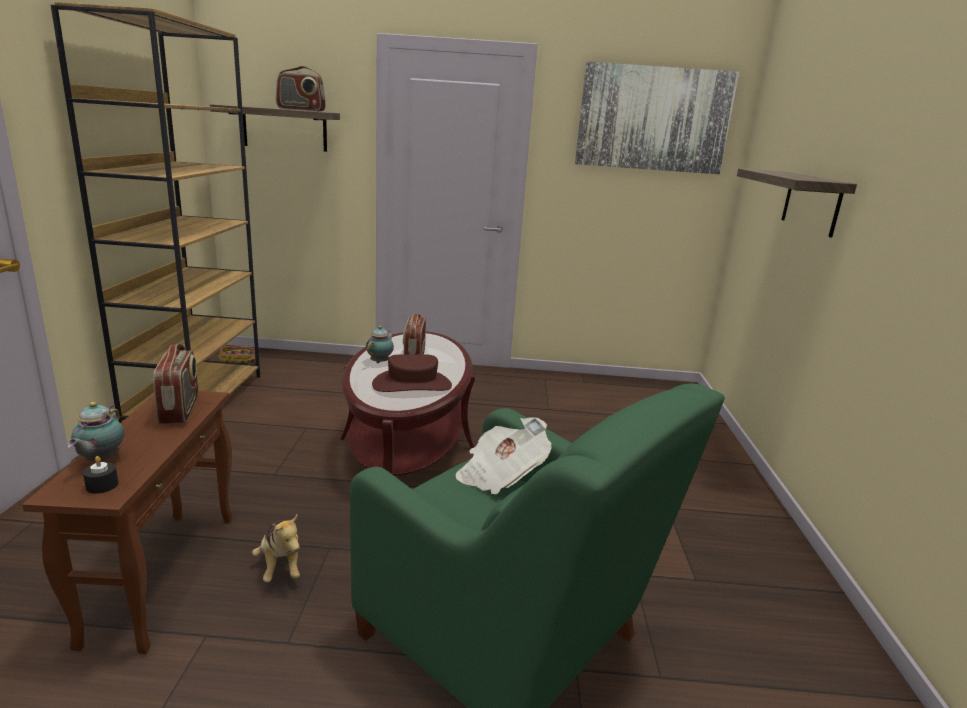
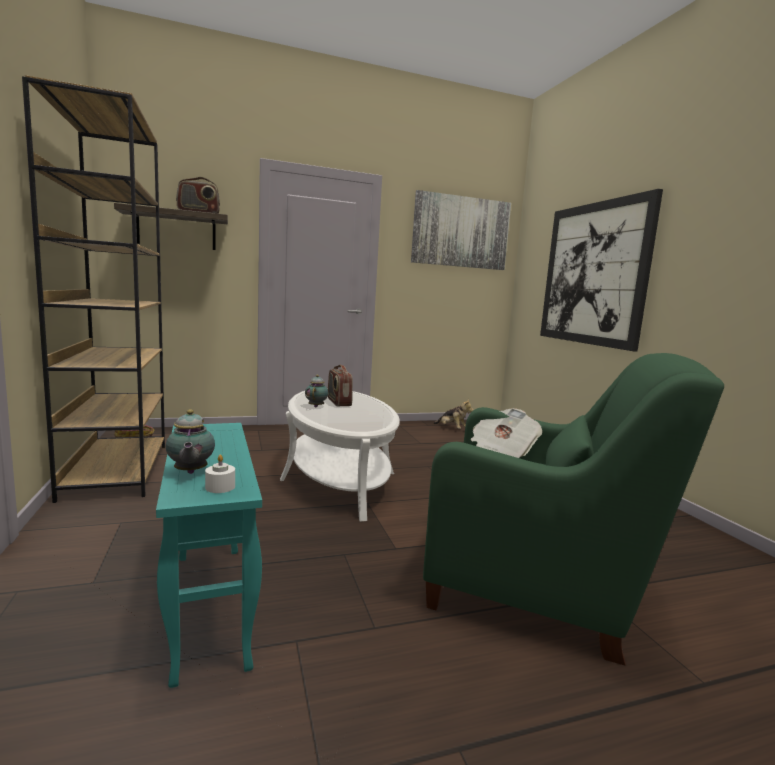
camera: 20 degrees left, 10 degrees down
brown side table [22,391,232,654] -> turquoise side table [156,423,262,688]
black candle [83,456,118,494] -> white candle [205,455,235,493]
radio [153,344,198,424] -> none
plush toy [252,513,300,582] -> plush toy moved to [433,399,473,429]
brown coffee table [340,332,476,476] -> white coffee table [280,388,400,522]
brown hat [372,354,452,392] -> none
shelf [737,168,857,238] -> picture [540,189,663,351]

